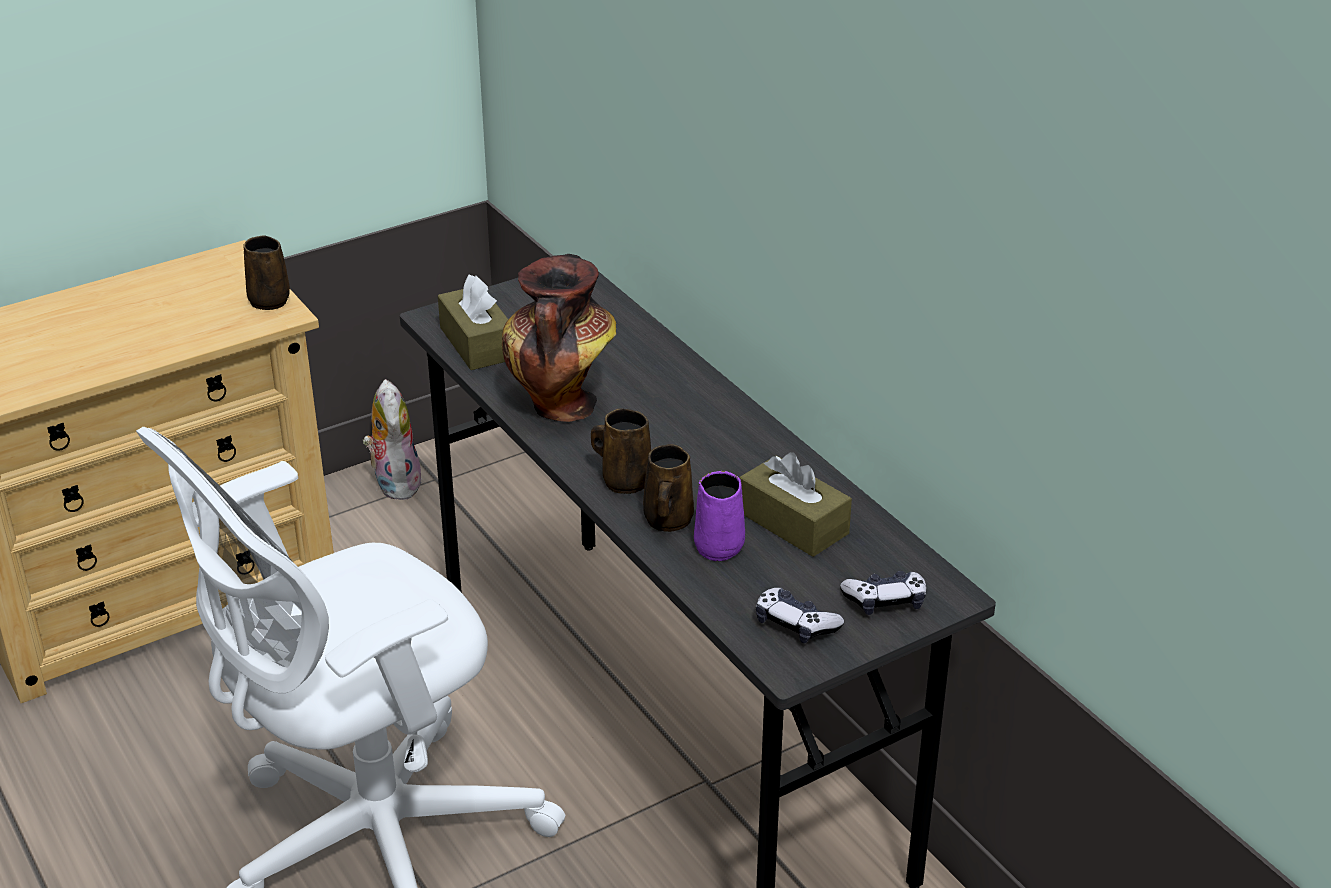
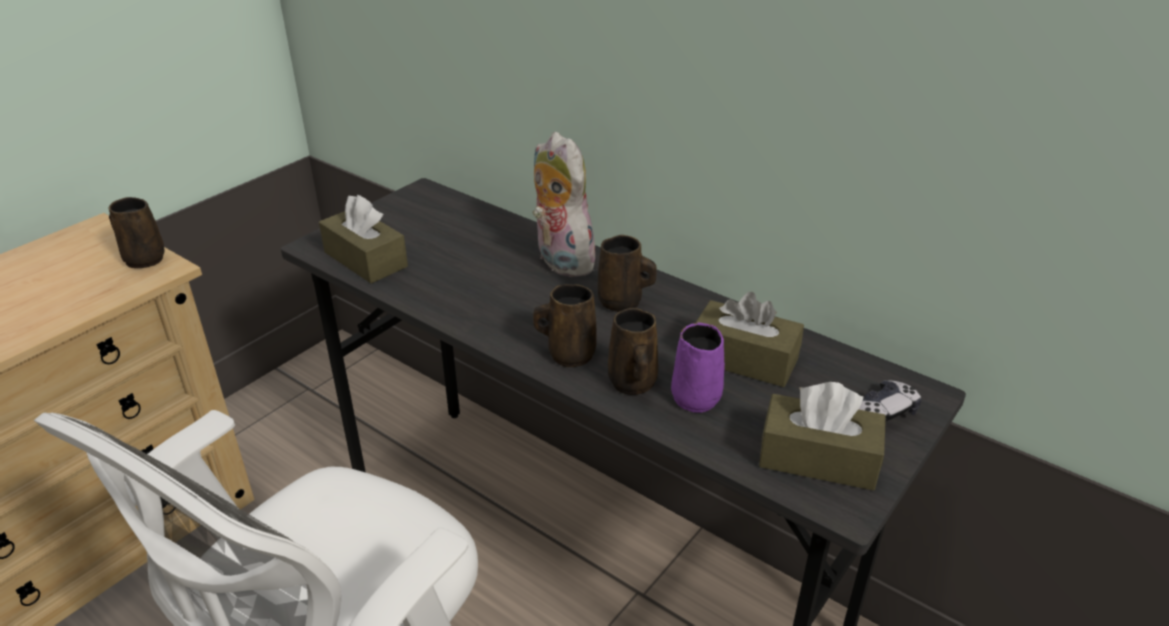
camera: 20 degrees left, 0 degrees up
plush toy [362,379,422,500] -> plush toy moved to [533,132,599,277]
vase [502,254,616,422] -> none
game controller [756,588,844,643] -> brown tissue box [759,382,886,490]
none -> brown mug [598,235,657,312]

